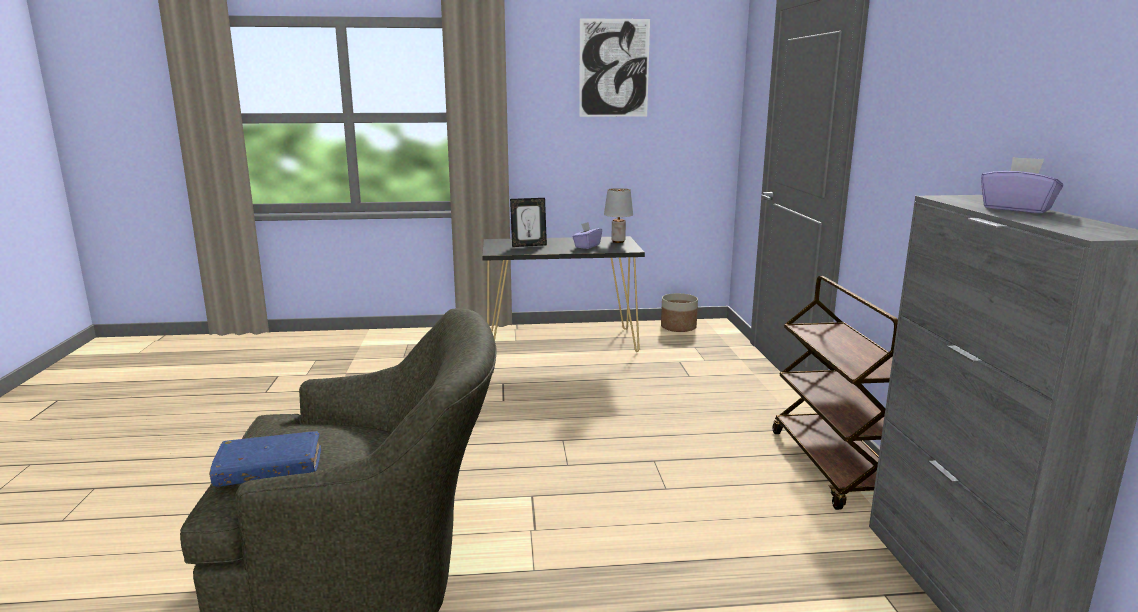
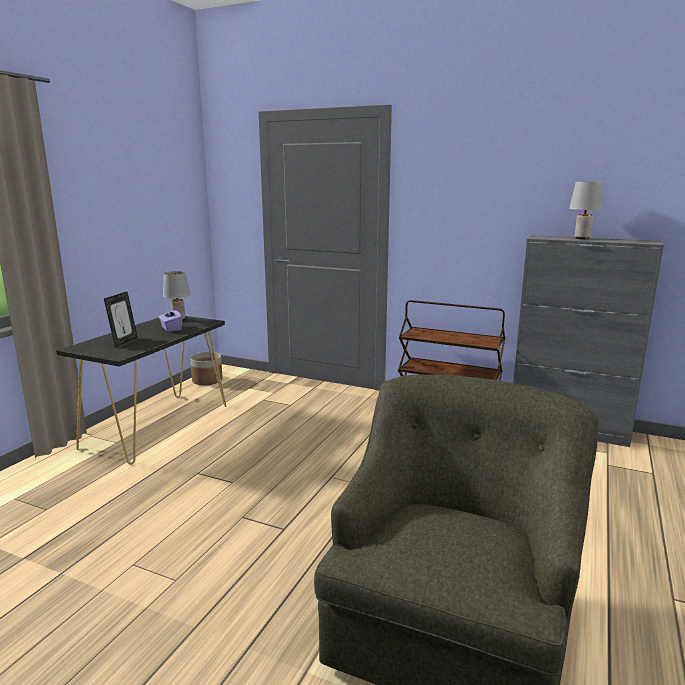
camera: 60 degrees left, 0 degrees up
blue book [209,431,321,487] -> none
picture [579,18,650,117] -> none
purple tissue box [981,157,1063,213] -> grey table lamp [569,182,603,239]

